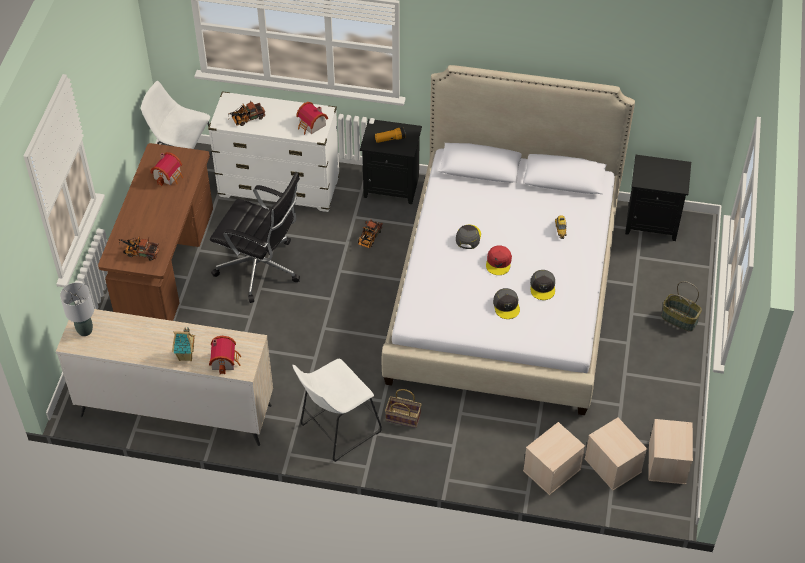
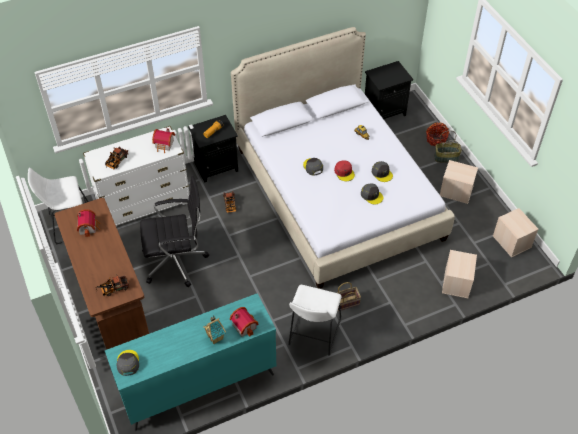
camera: 35 degrees left, 0 degrees up
beige dresser [56,309,273,446] -> turquoise dresser [105,293,276,431]
grey table lamp [60,282,94,336] -> grey cap [117,350,139,376]
beige storage box [585,417,647,490] -> beige storage box moved to [440,160,478,204]
none -> basket [426,123,449,146]

